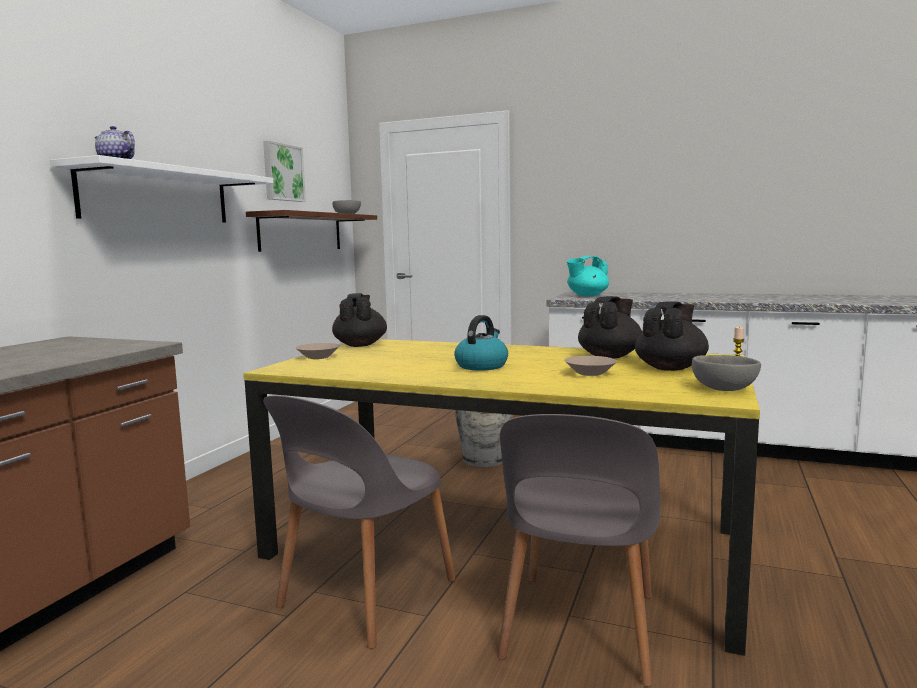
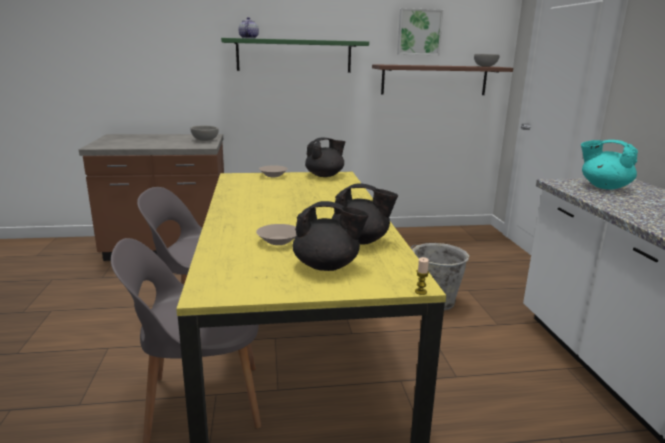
camera: 60 degrees right, 10 degrees up
white shelf [50,155,273,223] -> green shelf [221,38,369,73]
kettle [454,315,508,371] -> none
grey bowl [692,355,761,391] -> grey bowl moved to [190,126,219,141]

